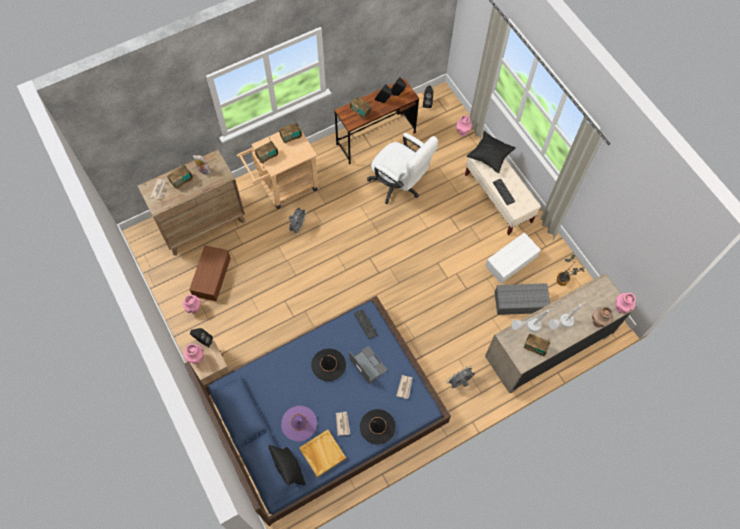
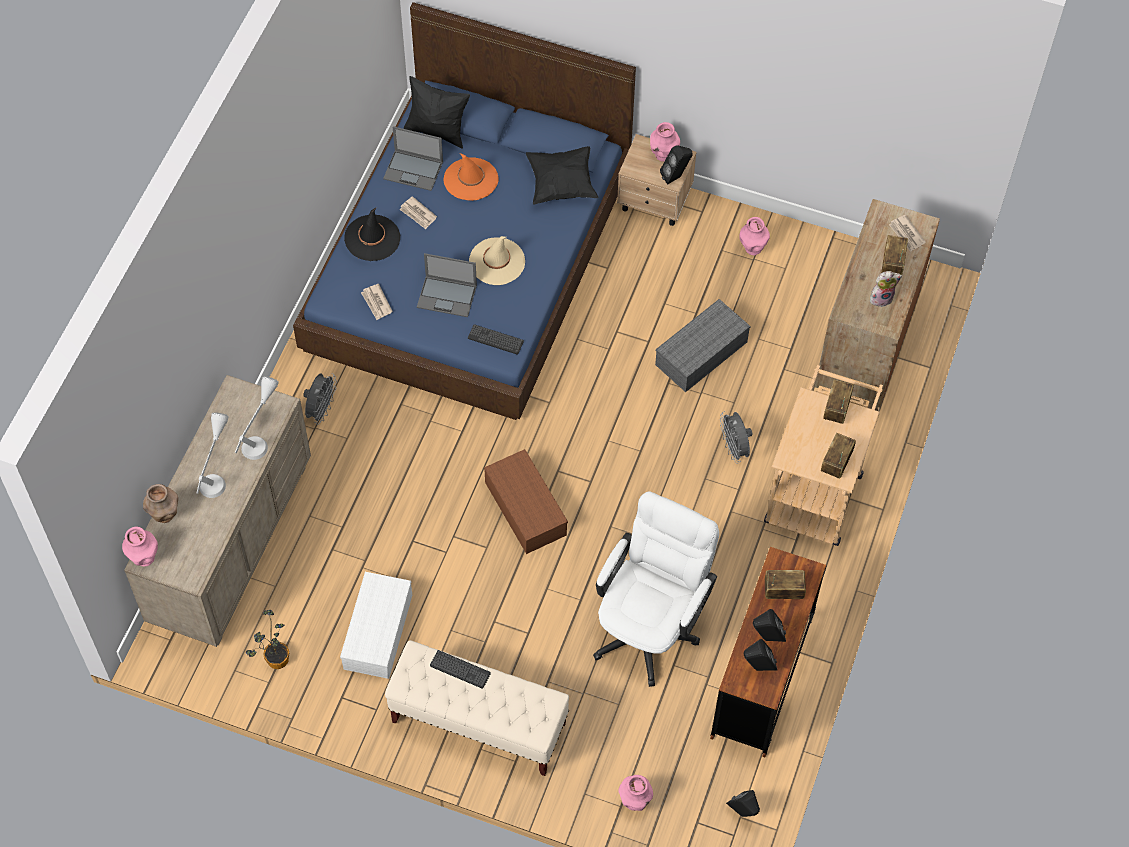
camera: 140 degrees right, 5 degrees down
brown storage box [189,245,231,301] -> brown storage box moved to [484,449,568,554]
purple hat [281,406,317,441] -> orange hat [443,153,499,201]
beige tray [299,429,346,478] -> laptop [383,126,443,191]
black hat [311,349,346,381] -> beige hat [469,236,525,285]
white office chair [367,133,438,204] -> white office chair turned 120 degrees clockwise [593,491,719,687]
black pillow [466,131,516,173] -> black pillow moved to [526,146,598,204]
grey storage box [495,283,550,315] -> grey storage box moved to [655,299,750,392]
radio [524,334,550,356] -> none

